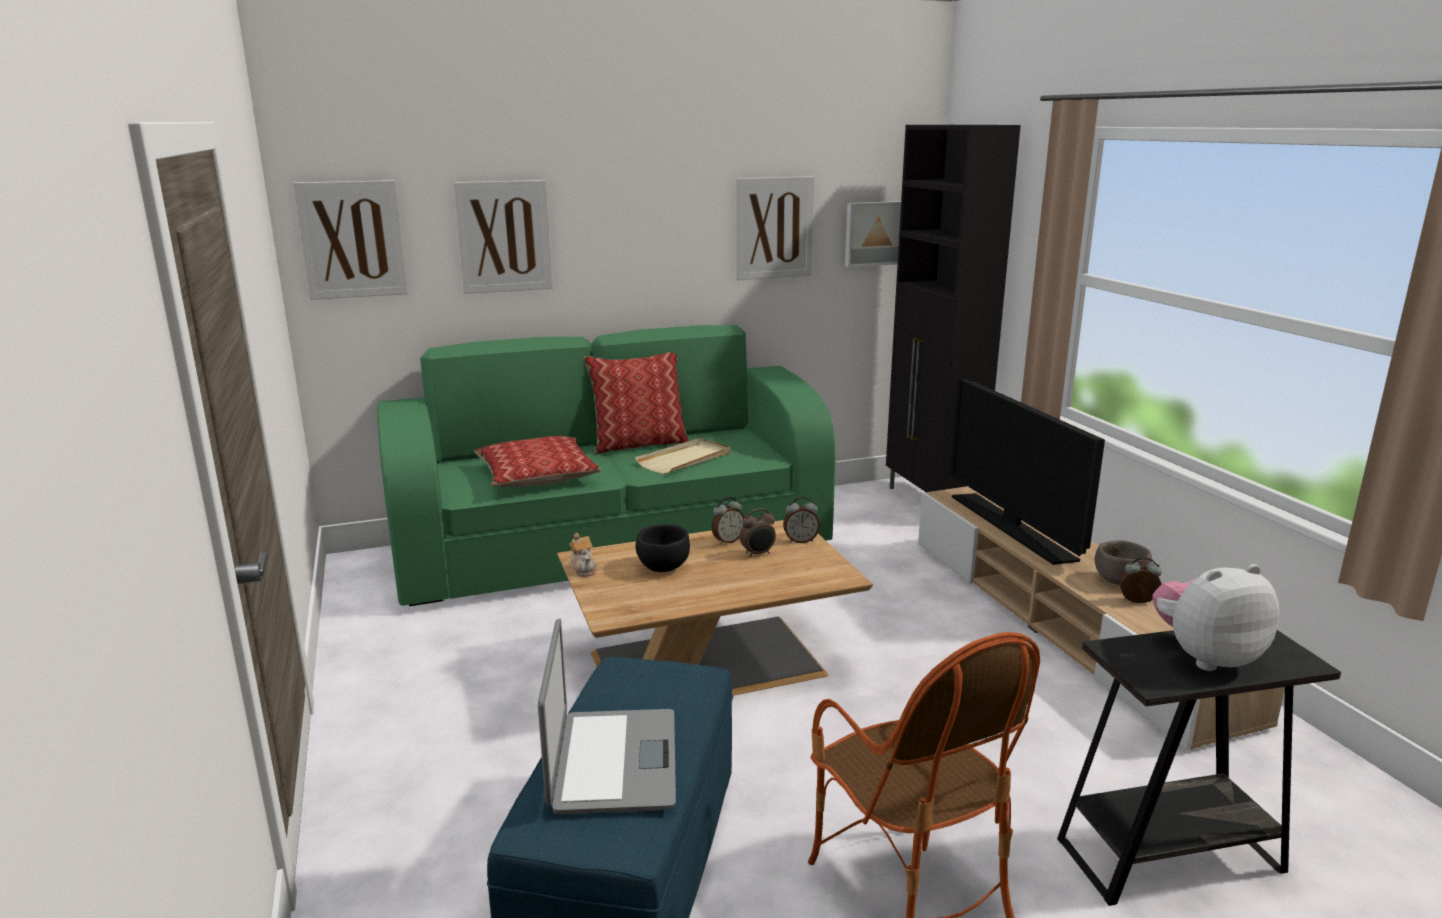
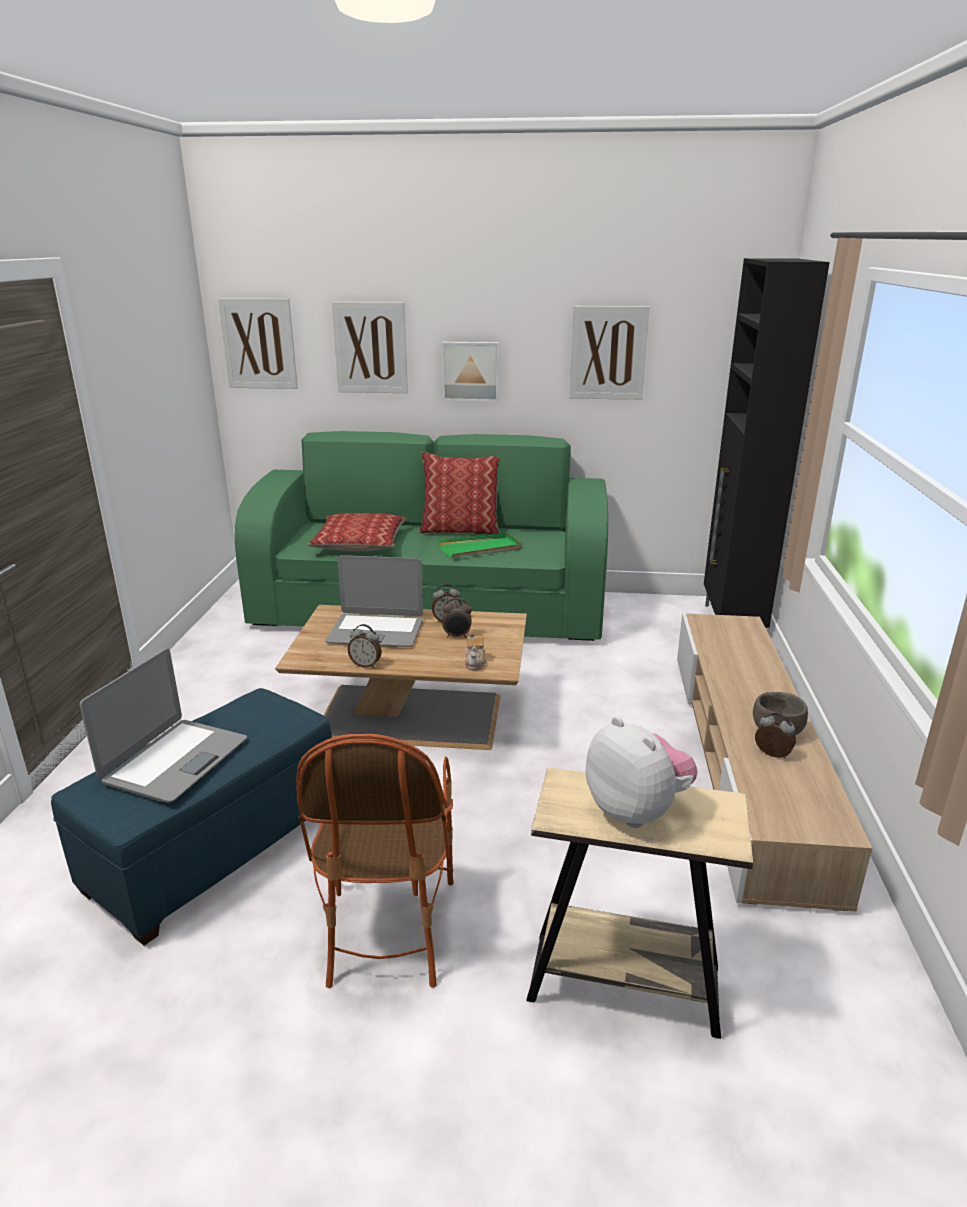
camera: 25 degrees right, 5 degrees up
teapot [569,533,597,577] -> teapot moved to [465,631,486,670]
beige tray [635,438,730,474] -> green tray [437,532,522,558]
black bowl [636,524,690,572] -> laptop [326,555,423,647]
alarm clock [783,496,820,543] -> alarm clock moved to [348,624,382,668]
picture [845,201,901,267] -> picture moved to [441,342,499,402]
television [950,378,1105,565] -> none
black side table [1057,630,1341,906] -> beige side table [526,767,753,1039]
plush toy [1152,564,1279,671] -> plush toy turned 45 degrees clockwise [586,717,698,828]

